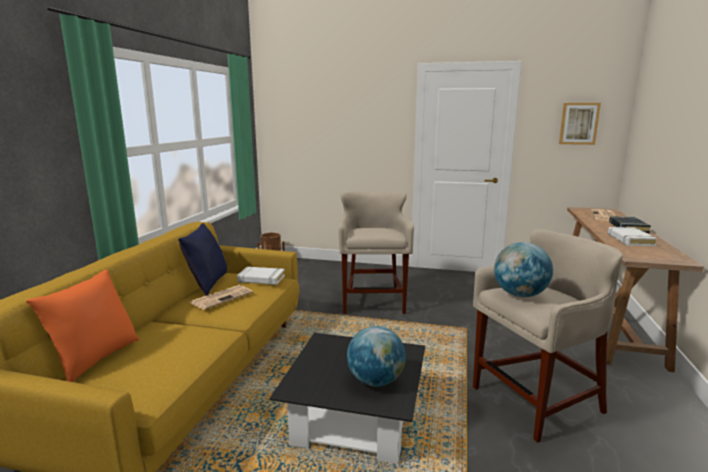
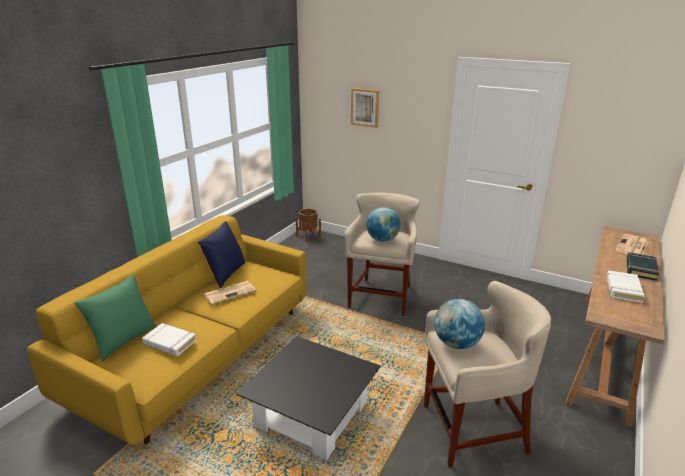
camera: 15 degrees right, 10 degrees up
orange pillow [26,269,139,382] -> green pillow [74,275,157,361]
white book [237,267,285,285] -> white book moved to [142,323,197,356]
globe [347,326,406,387] -> globe moved to [366,207,401,242]
picture [559,103,601,145] -> picture moved to [351,88,379,128]

